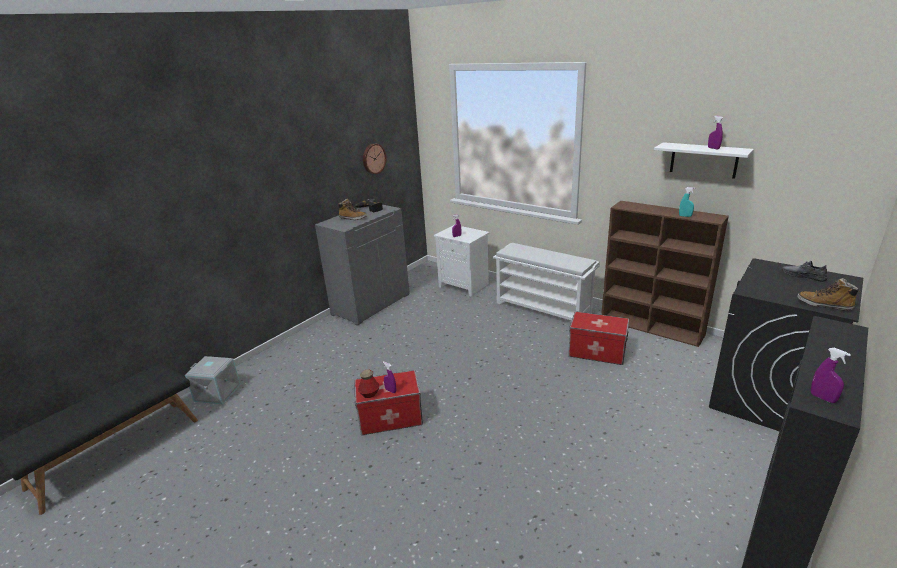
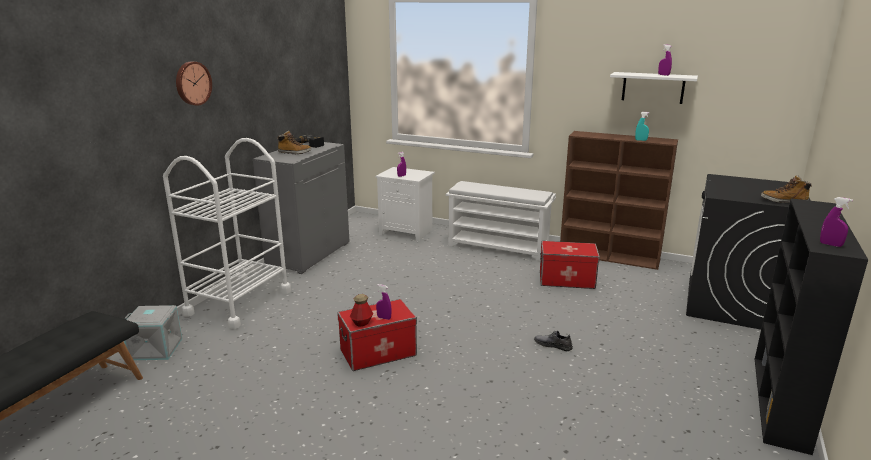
camera: 15 degrees left, 5 degrees down
wall clock [363,144,387,174] -> wall clock moved to [176,62,212,106]
grey shoe [782,261,828,282] -> grey shoe moved to [534,331,573,351]
none -> white cart [163,138,291,329]

